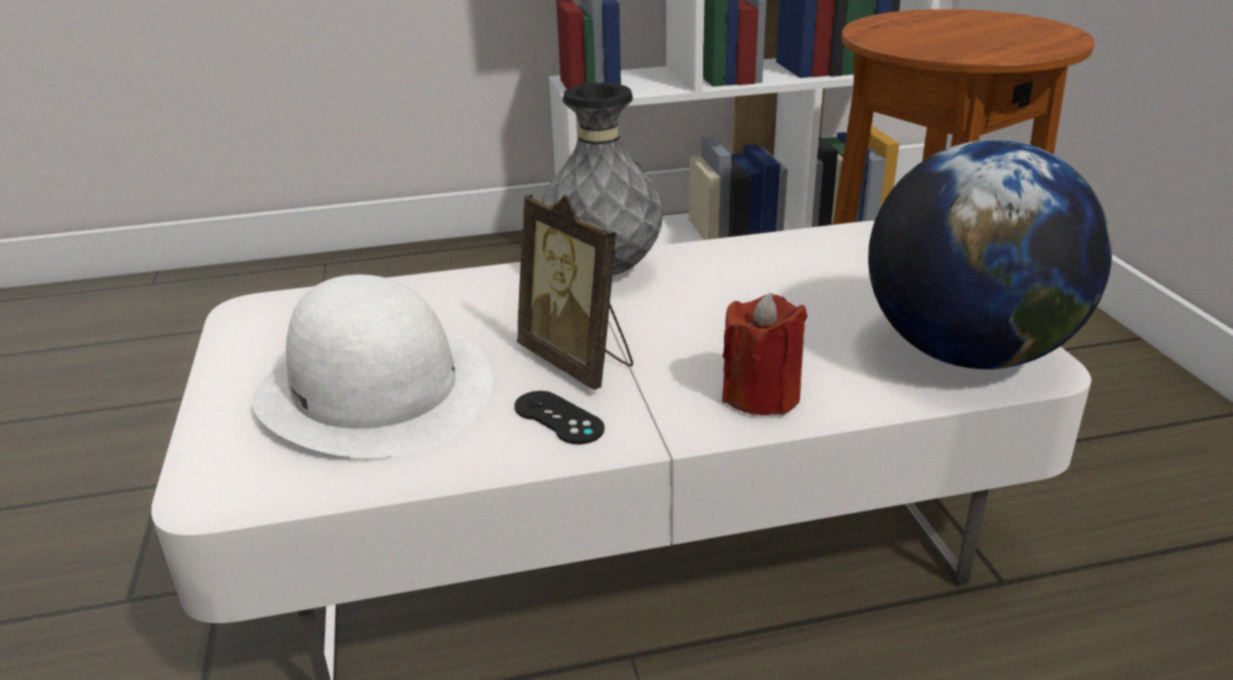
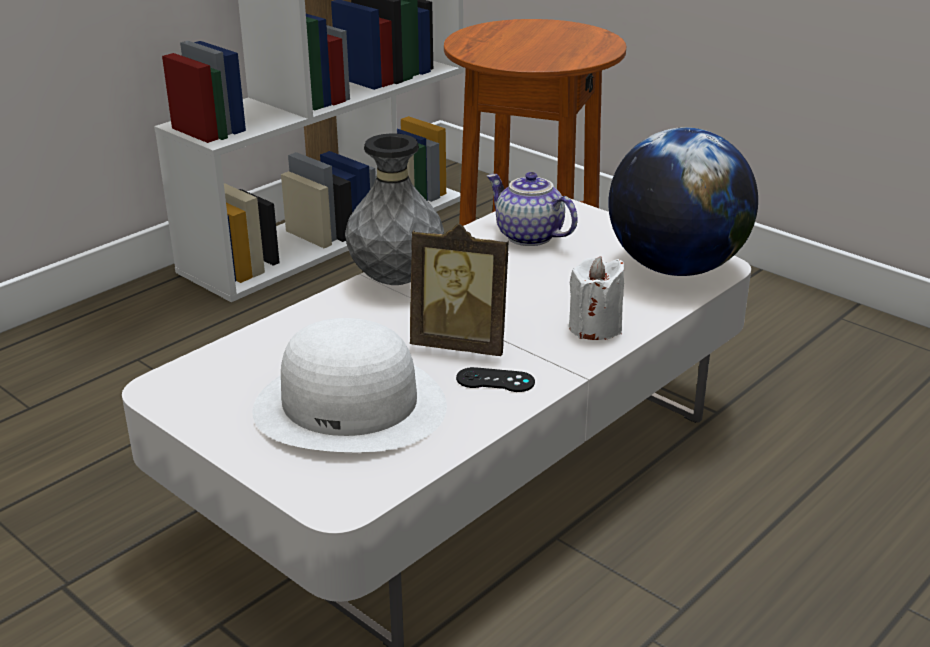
camera: 35 degrees left, 0 degrees up
red candle [722,292,808,416] -> white candle [569,256,624,340]
none -> teapot [487,172,578,246]

